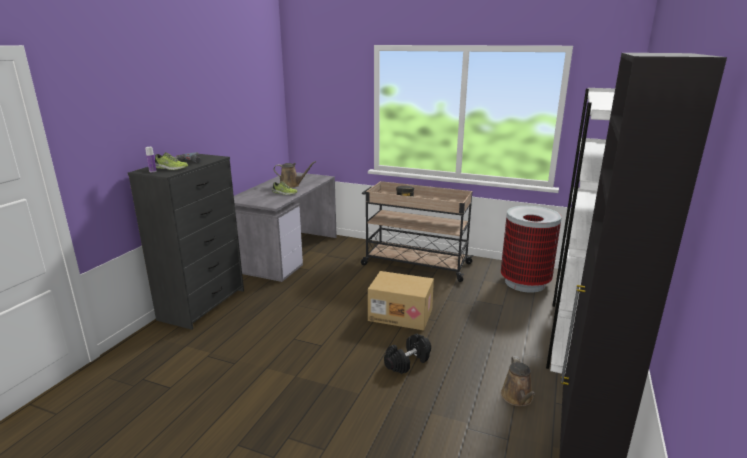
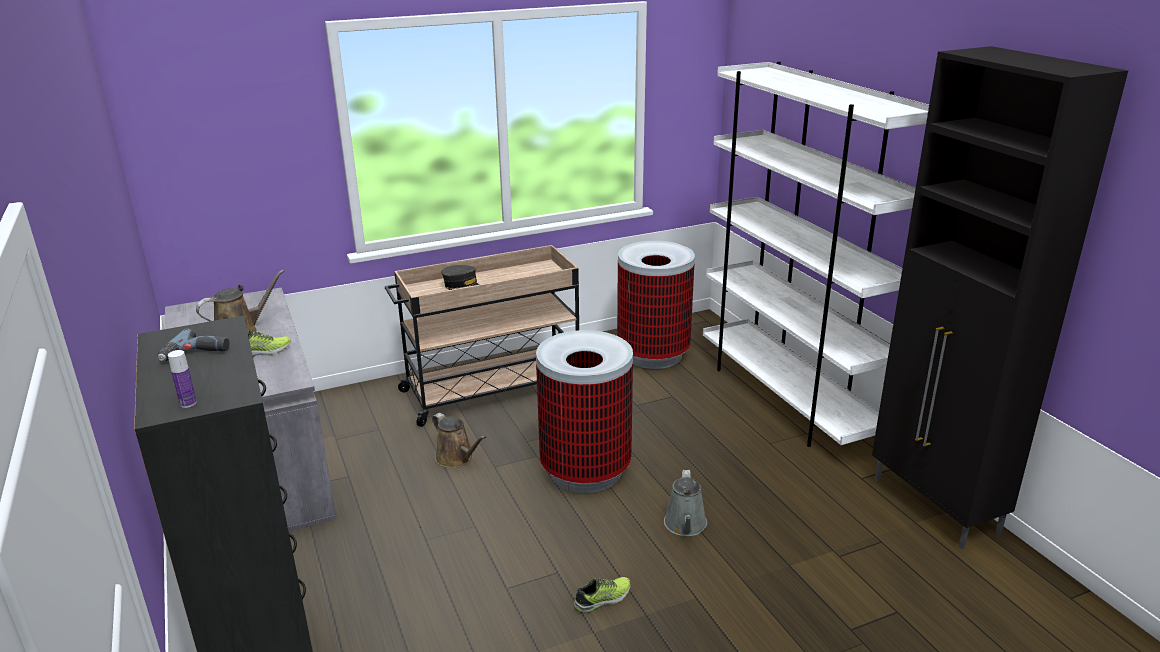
camera: 45 degrees left, 5 degrees up
shoe [155,152,188,170] -> shoe moved to [574,577,631,613]
cardboard box [368,271,434,330] -> trash can [536,330,633,493]
black dumbbell [384,334,431,374] -> grey watering can [664,470,707,536]
brown watering can [501,356,535,406] -> brown watering can moved to [432,413,486,468]

